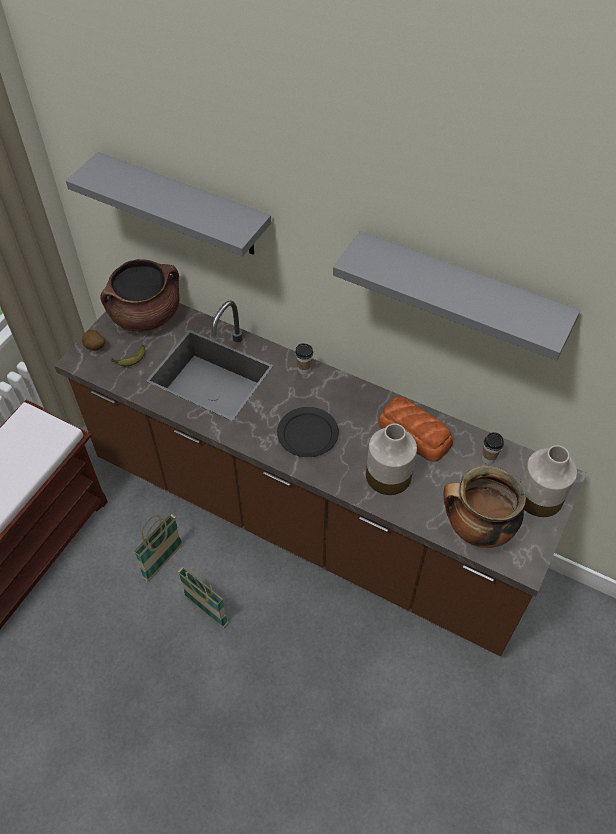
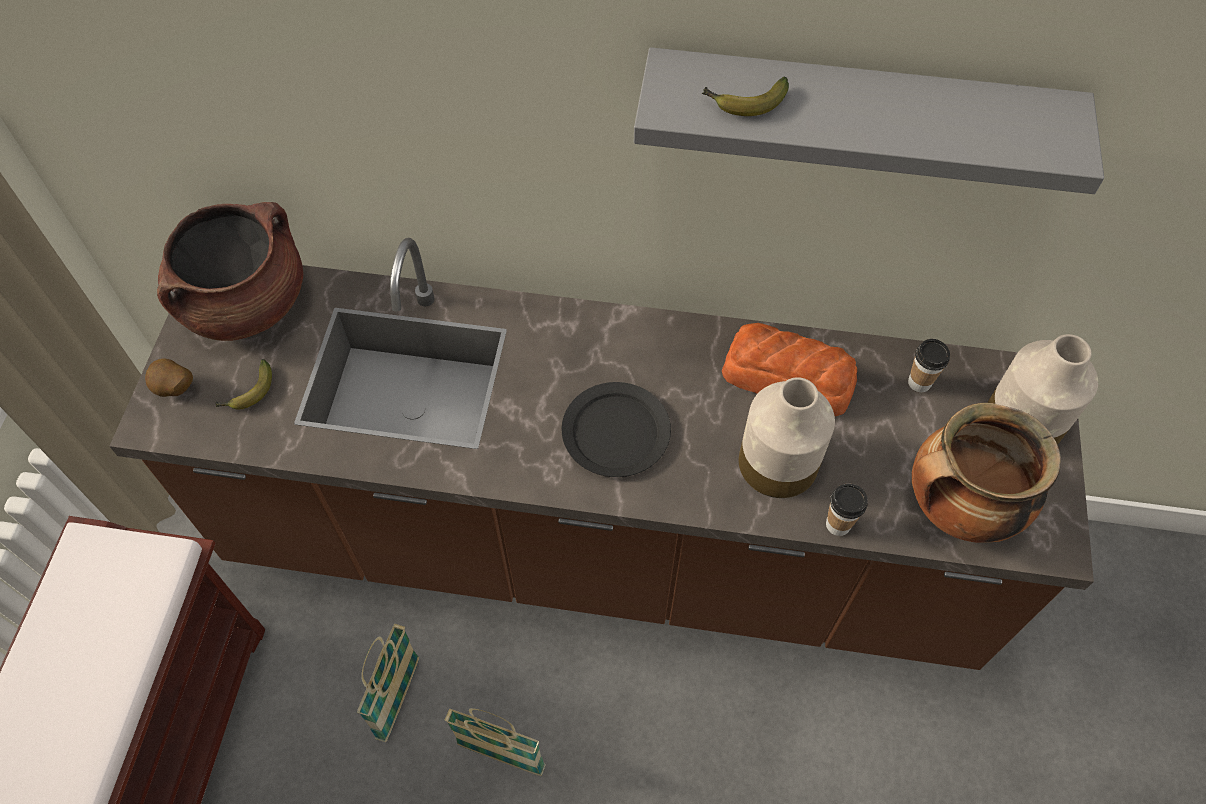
camera: 20 degrees left, 5 degrees up
grey shelf [66,152,271,257] -> none
cup [295,343,313,374] -> cup moved to [826,484,868,536]
none -> banana [702,76,789,116]

